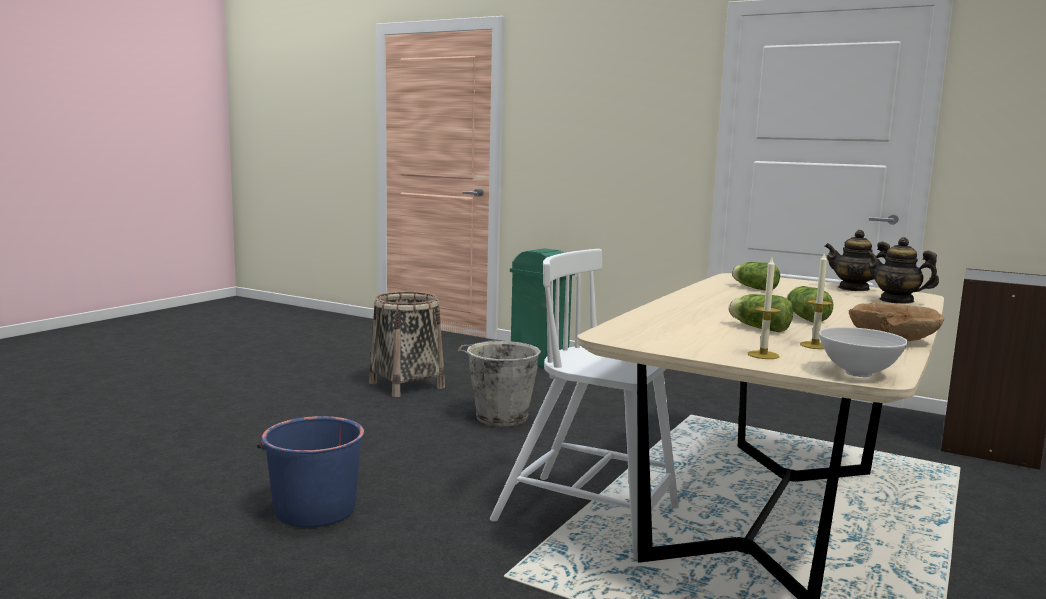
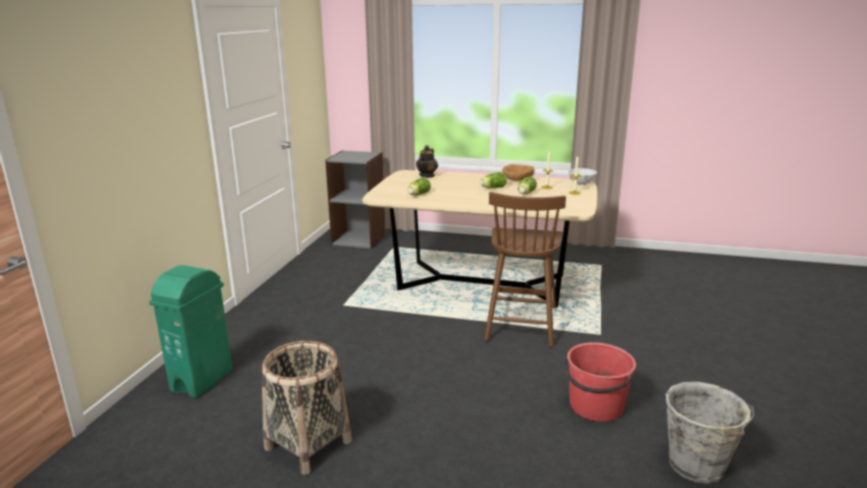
camera: 105 degrees left, 10 degrees up
blue bucket [257,416,365,528] -> red bucket [564,342,636,422]
grey bucket [458,340,541,427] -> grey bucket moved to [666,382,755,484]
white chair [490,249,679,560] -> brown chair [484,192,566,347]
teapot [824,230,890,291] -> none

